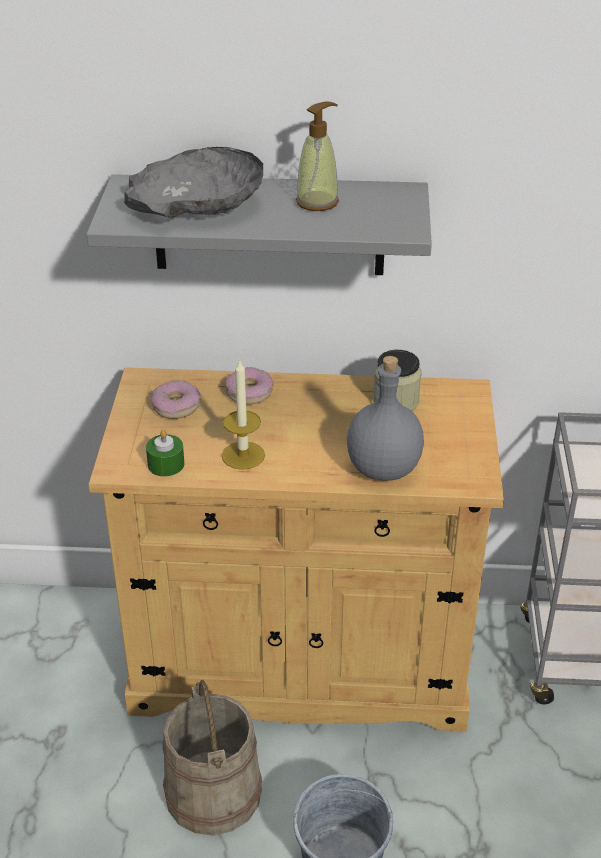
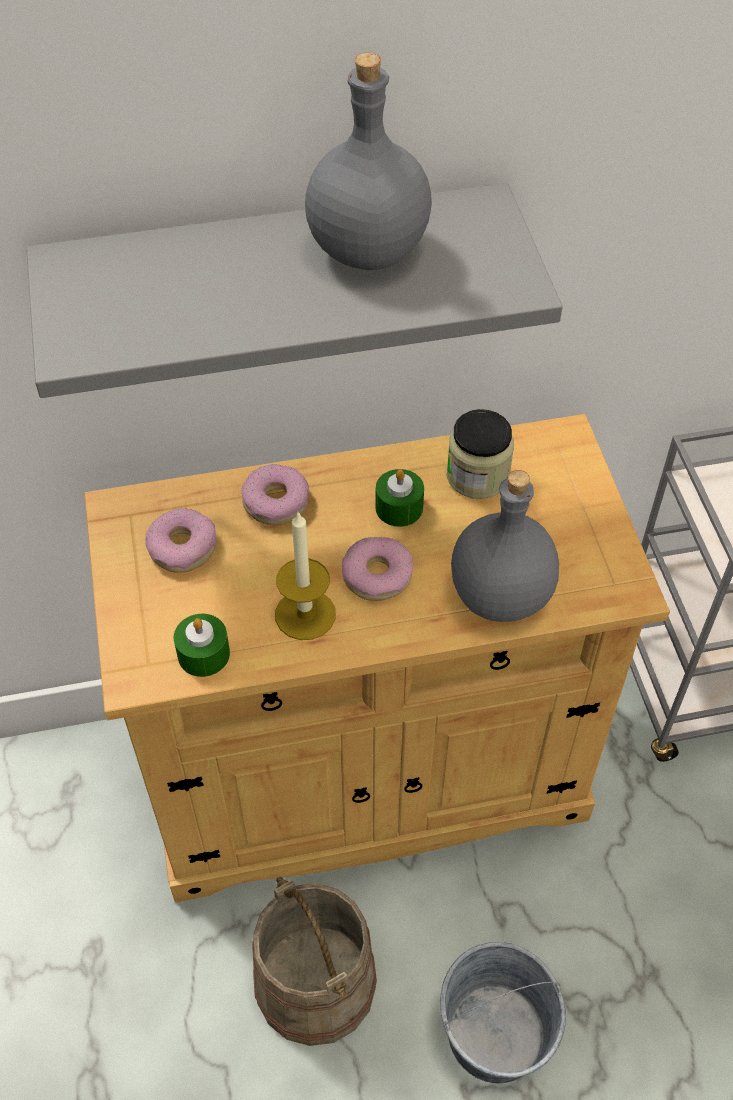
camera: 15 degrees left, 15 degrees up
grey bowl [124,147,263,218] -> none
soap dispenser [296,101,339,211] -> grey bottle [305,53,432,270]
none -> donut [342,537,413,601]
none -> green candle [375,469,424,527]

